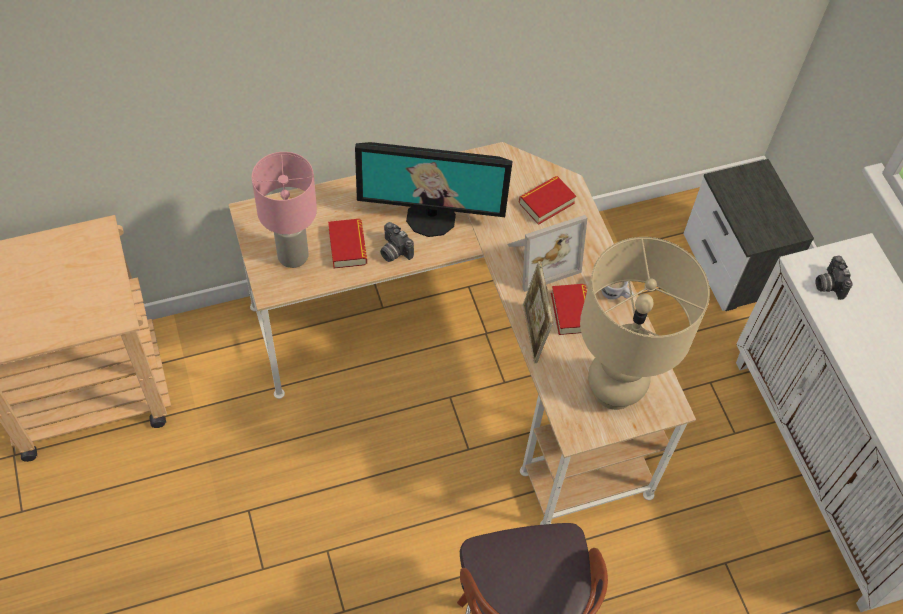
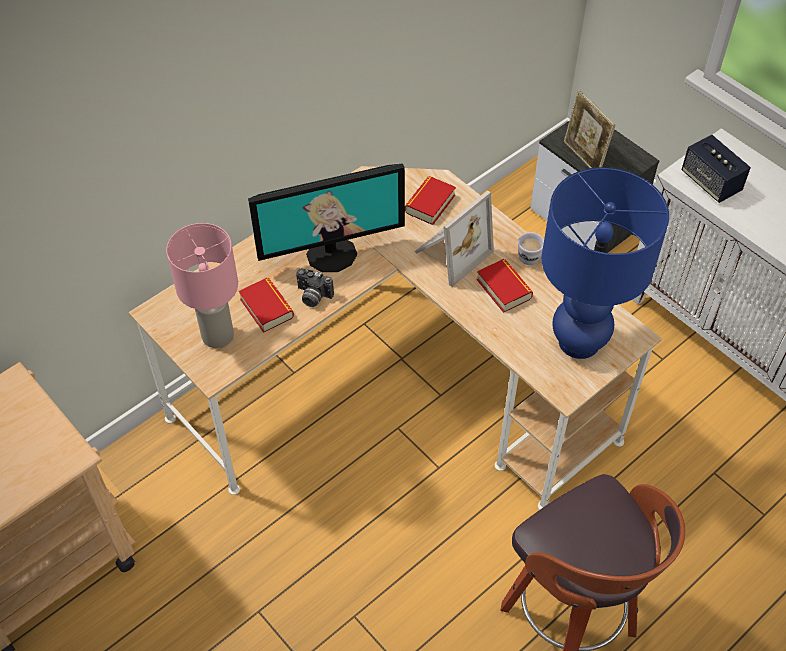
camera: 20 degrees left, 5 degrees down
picture frame [522,261,553,363] -> picture frame moved to [564,90,615,168]
beige table lamp [580,237,710,410] -> blue table lamp [541,167,669,359]
camera [816,256,853,300] -> speaker [682,135,751,203]

